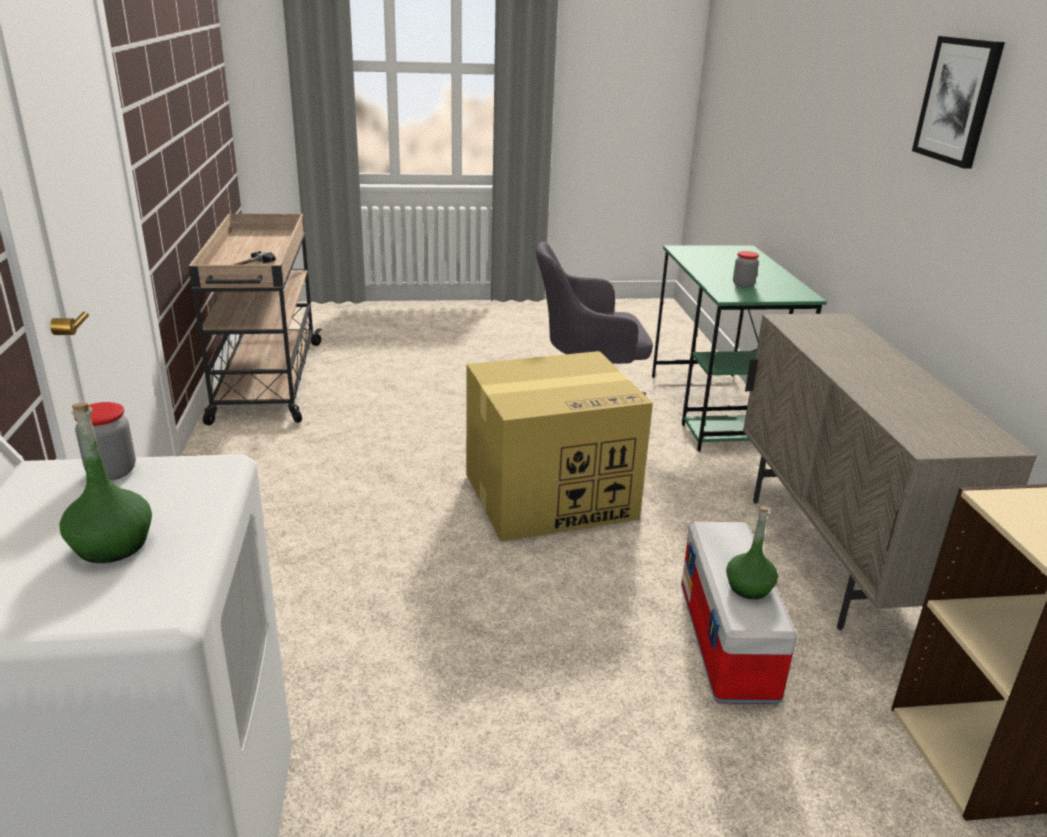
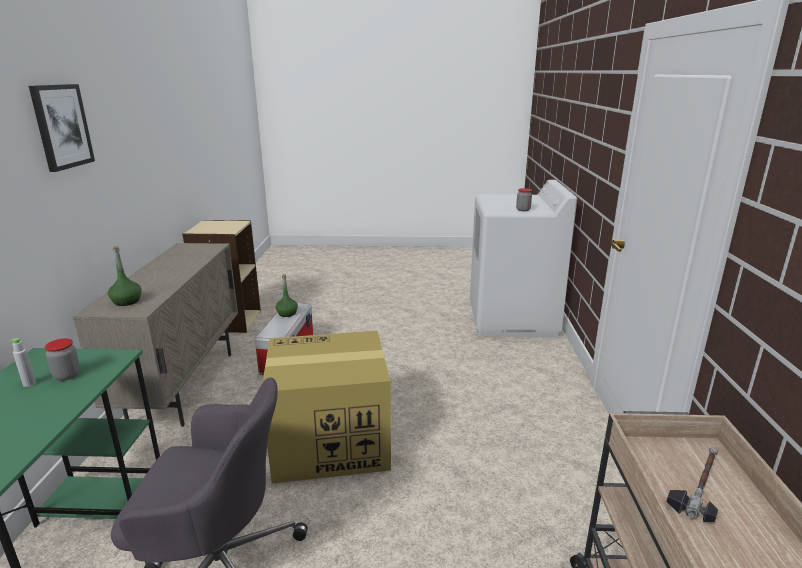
camera: 170 degrees left, 5 degrees down
green bottle [59,403,152,563] -> green bottle moved to [108,246,142,306]
none -> grey bottle [10,338,36,387]

